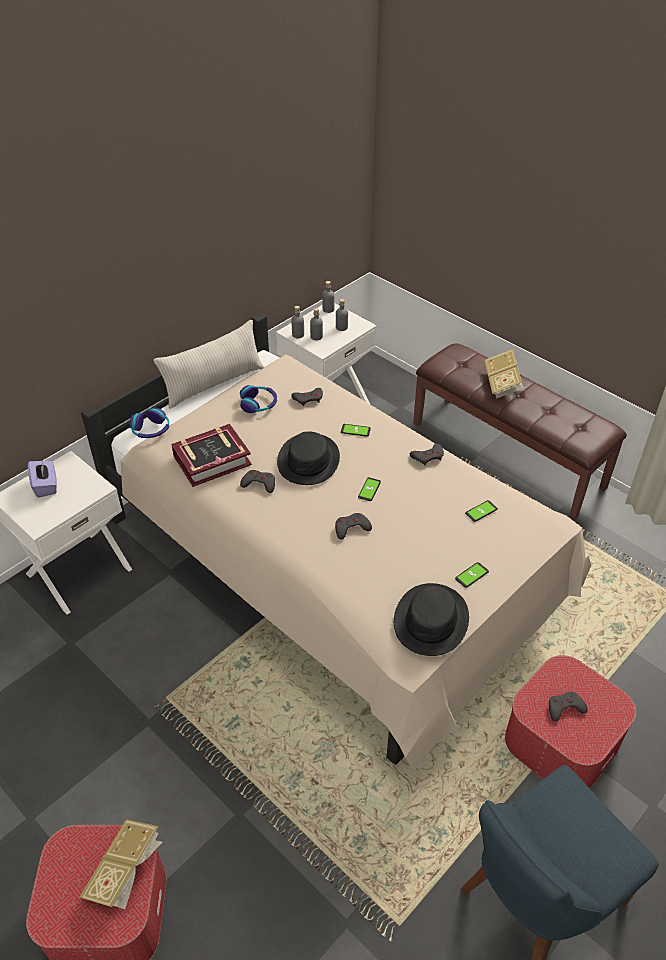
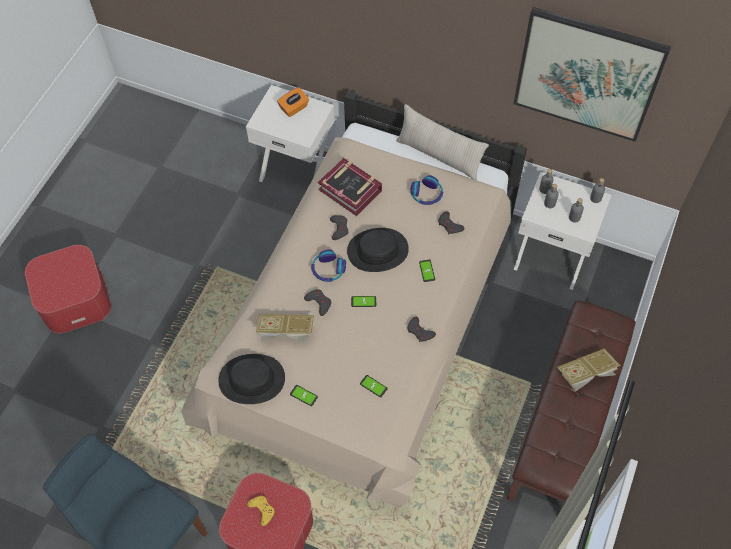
camera: 70 degrees right, 15 degrees up
purple tissue box [28,460,57,498] -> orange tissue box [277,87,309,117]
book [80,819,162,909] -> book moved to [256,314,314,342]
headphones [129,408,169,438] -> headphones moved to [311,250,346,282]
grey game controller [549,691,588,722] -> yellow game controller [247,496,275,526]
none -> picture [513,7,671,142]

